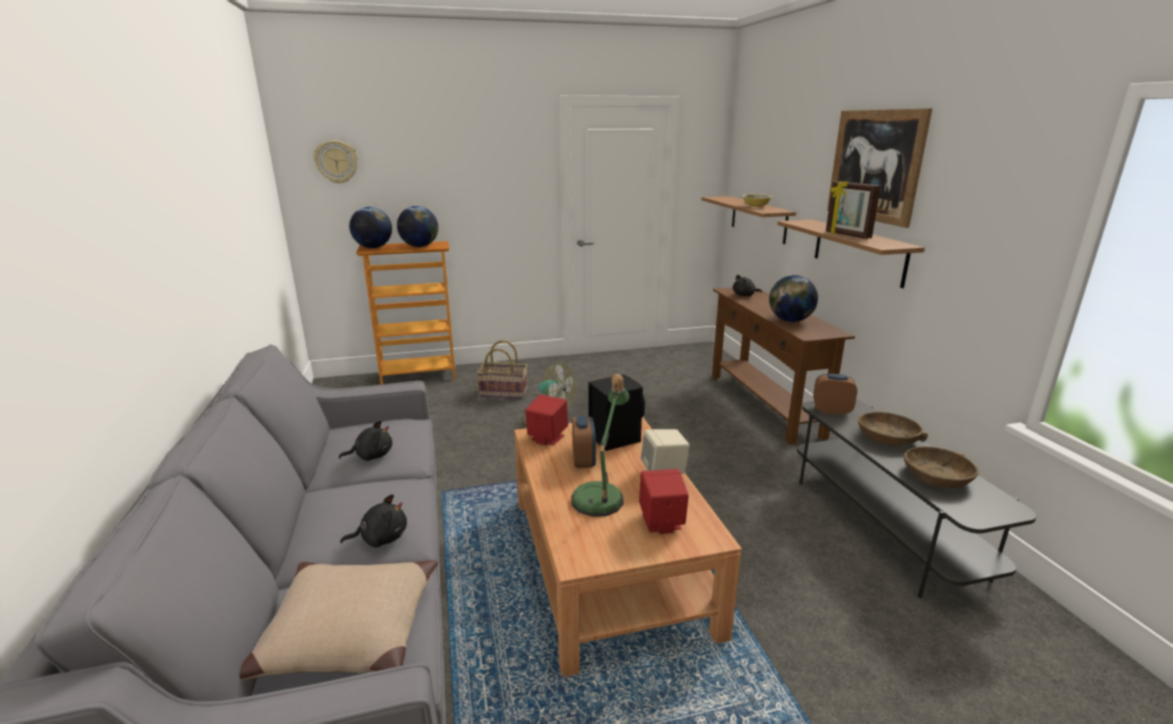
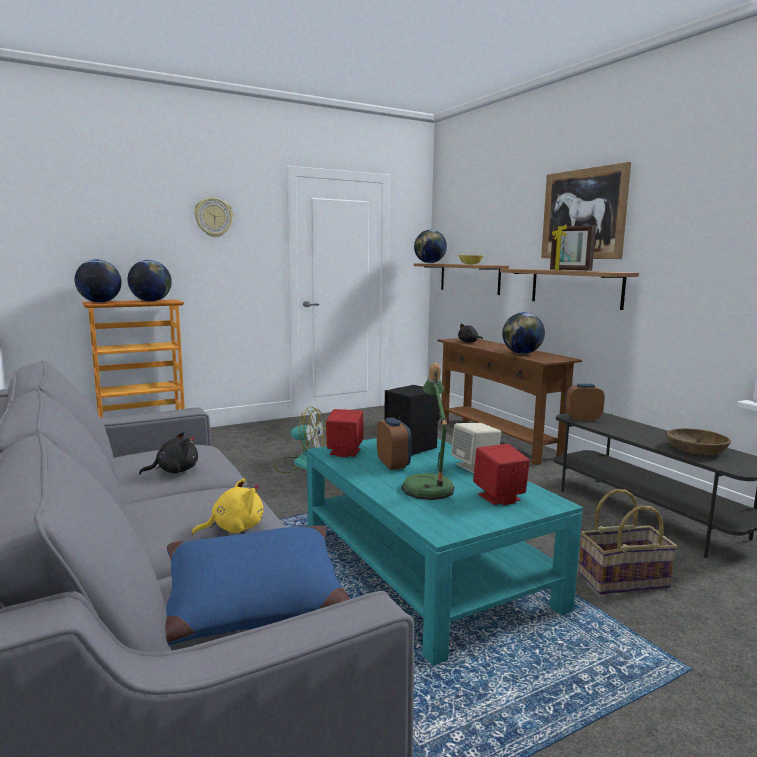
camera: 15 degrees left, 10 degrees down
beige pillow [239,560,438,680] -> blue pillow [166,525,350,645]
wall clock [314,140,358,184] -> wall clock moved to [194,197,233,237]
black plush toy [340,494,407,547] -> yellow plush toy [191,478,263,535]
basket [477,340,528,399] -> basket moved to [579,489,677,595]
brown coffee table [514,417,742,677] -> turquoise coffee table [307,438,583,666]
brown bowl [858,412,928,446] -> none
none -> globe [414,230,447,263]

